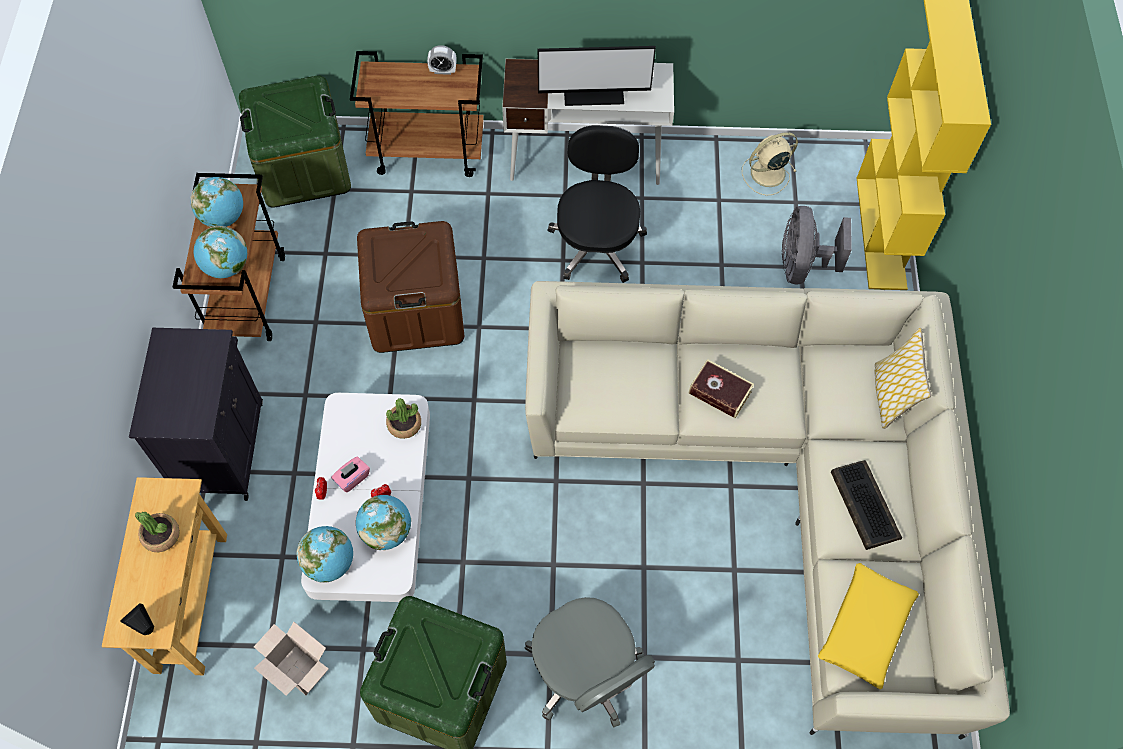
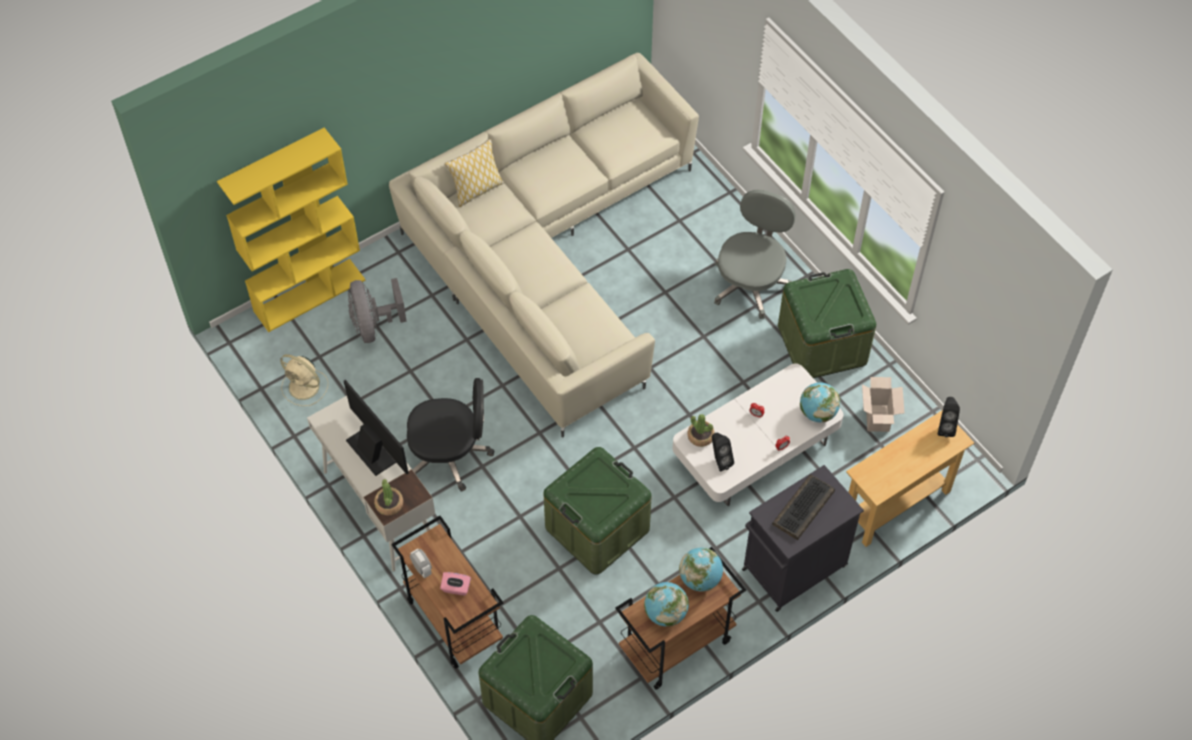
camera: 125 degrees left, 5 degrees down
potted plant [135,512,180,552] -> potted plant moved to [374,479,403,515]
pink tissue box [331,456,370,493] -> pink tissue box moved to [440,572,471,595]
globe [356,495,411,550] -> none
brown storage box [357,221,464,353] -> green storage box [543,447,652,575]
black office chair [548,125,647,283] -> black office chair turned 150 degrees counterclockwise [407,378,494,492]
book [689,359,754,419] -> none
grey fan [782,206,852,284] -> grey fan turned 105 degrees clockwise [348,278,407,343]
yellow pillow [818,563,919,689] -> none
keyboard [831,460,902,550] -> keyboard moved to [772,474,835,540]
none -> black speaker [712,433,734,472]

